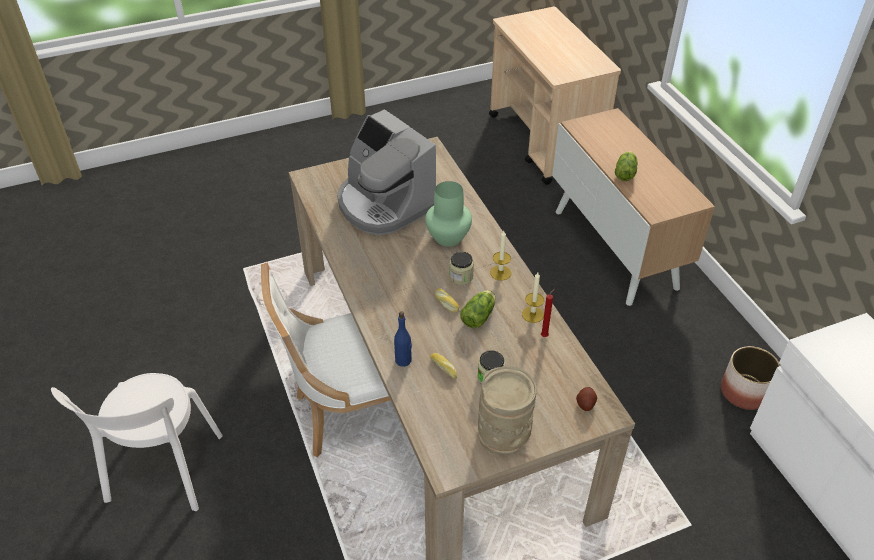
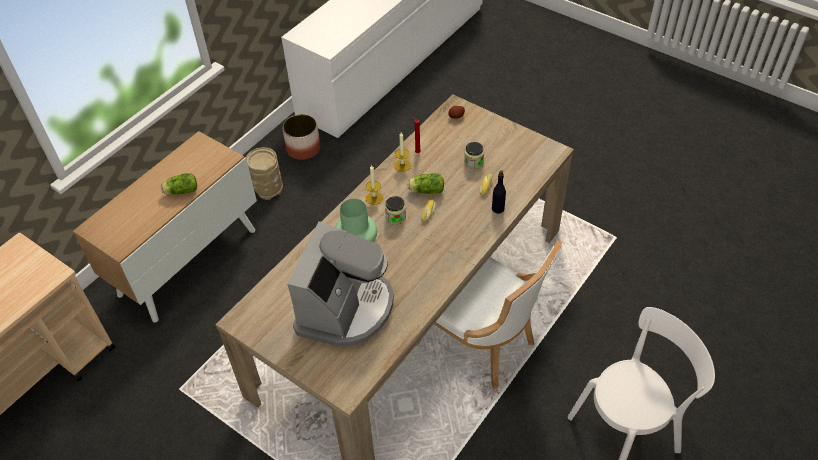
camera: 120 degrees left, 5 degrees up
blue bottle [394,311,412,367] -> black bottle [492,170,506,214]
beige vase [478,366,537,455] -> beige vase moved to [246,147,283,200]

